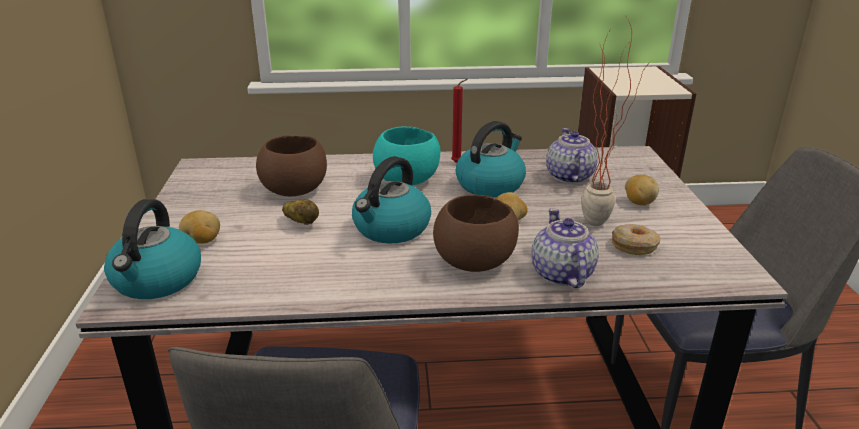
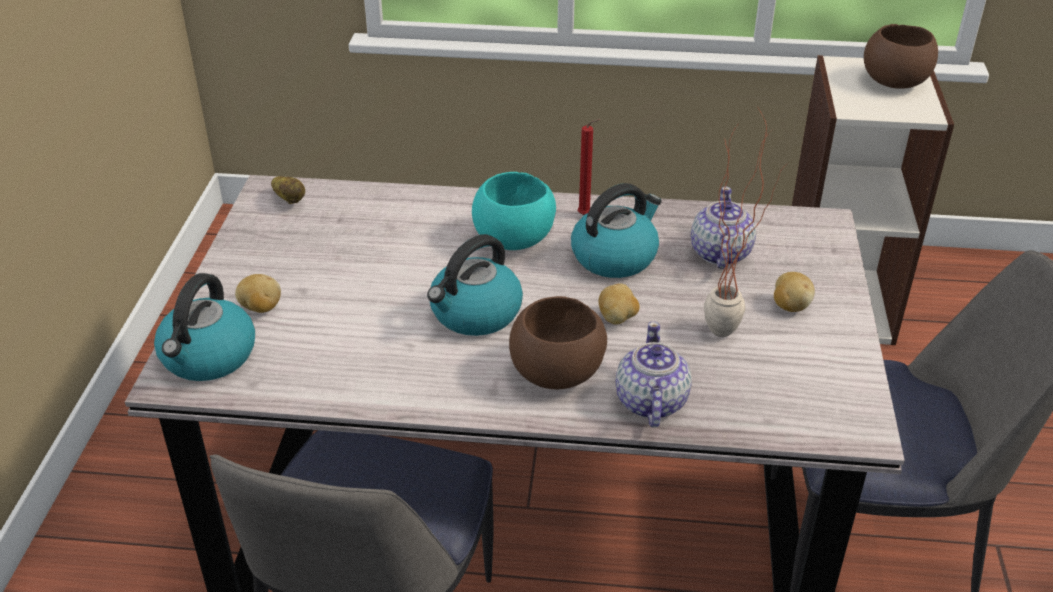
camera: 10 degrees right, 10 degrees up
brown bowl [256,135,327,196] -> brown bowl moved to [864,24,938,89]
potato [282,200,319,225] -> potato moved to [271,176,305,204]
donut [612,224,660,255] -> none

